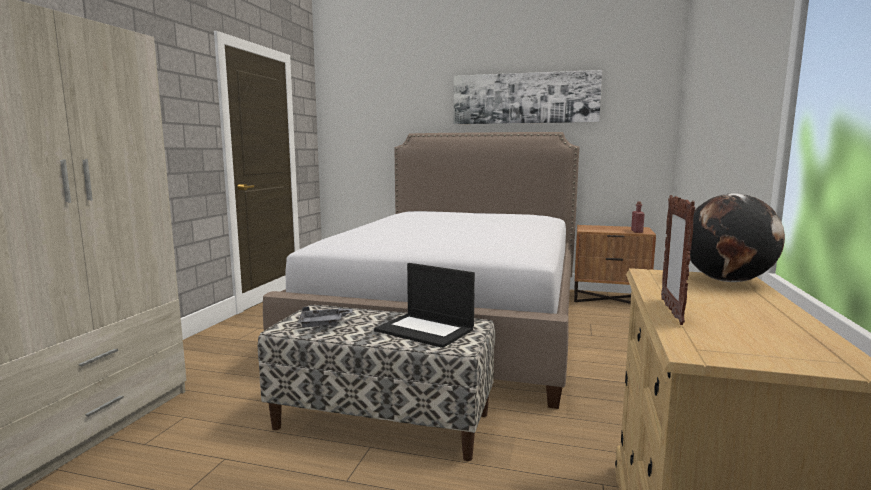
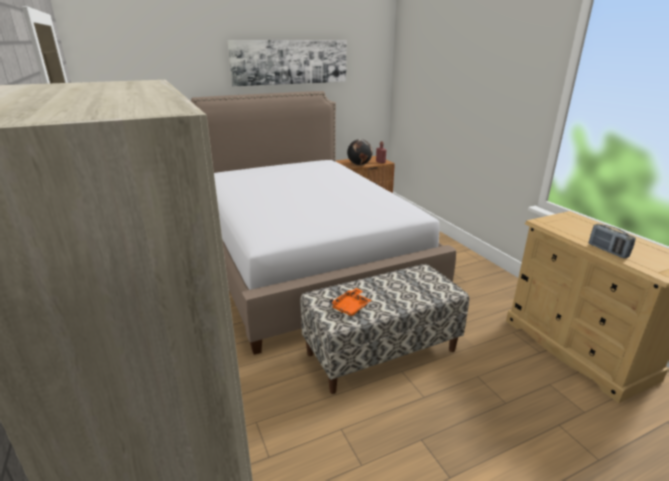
camera: 40 degrees left, 15 degrees up
grey tray [298,307,353,327] -> orange tray [329,288,371,316]
laptop [374,263,475,348] -> none
picture frame [661,195,695,325] -> radio [589,224,636,259]
globe [689,193,785,282] -> globe moved to [347,139,373,165]

